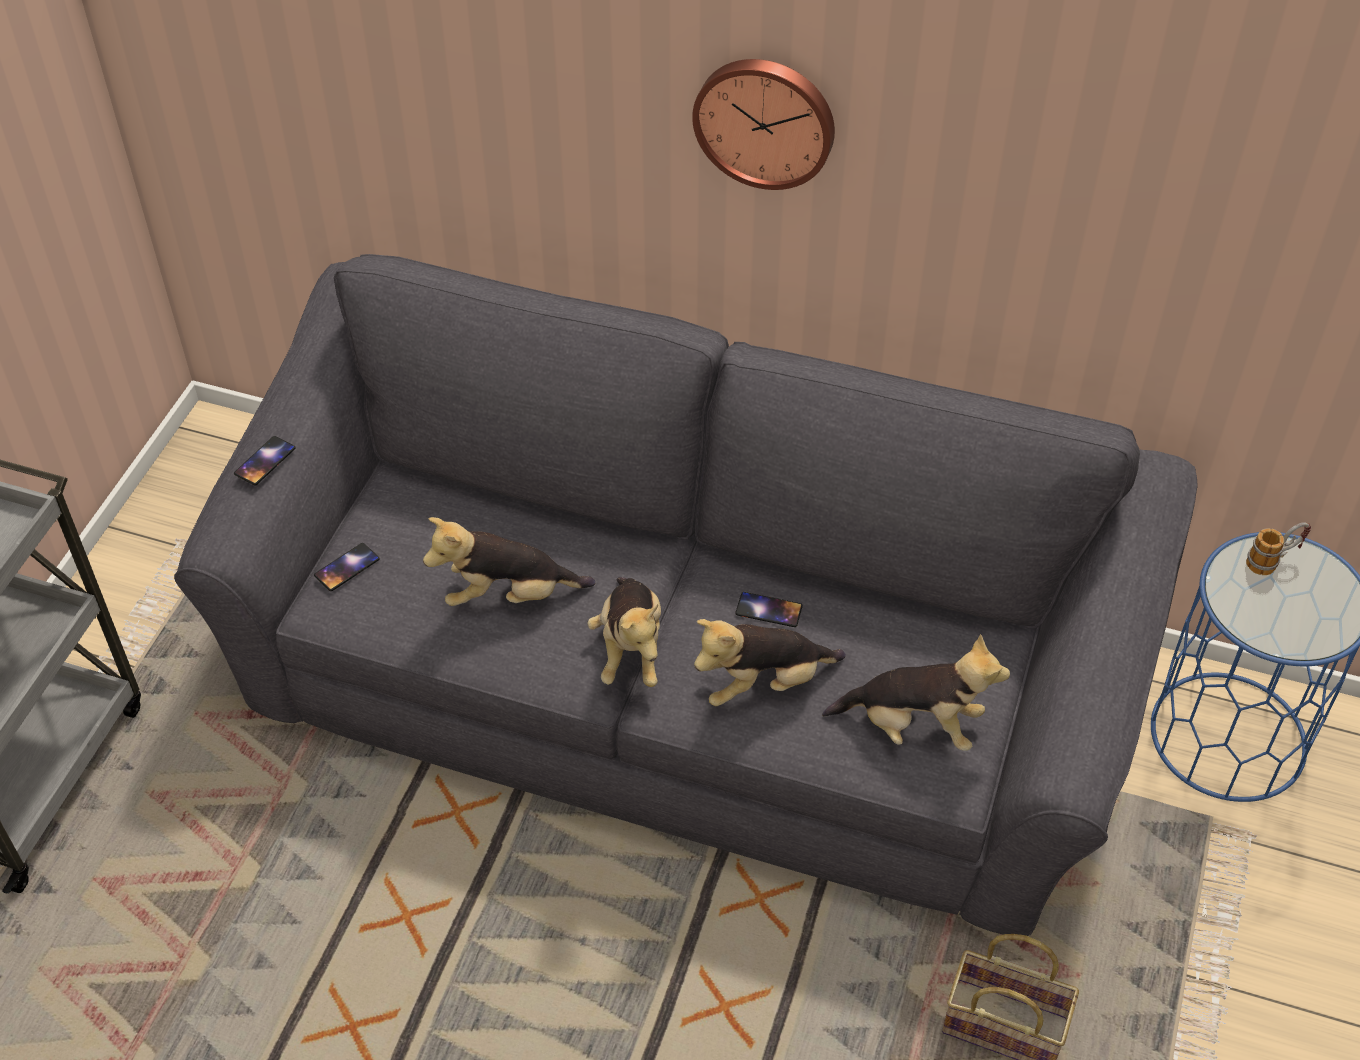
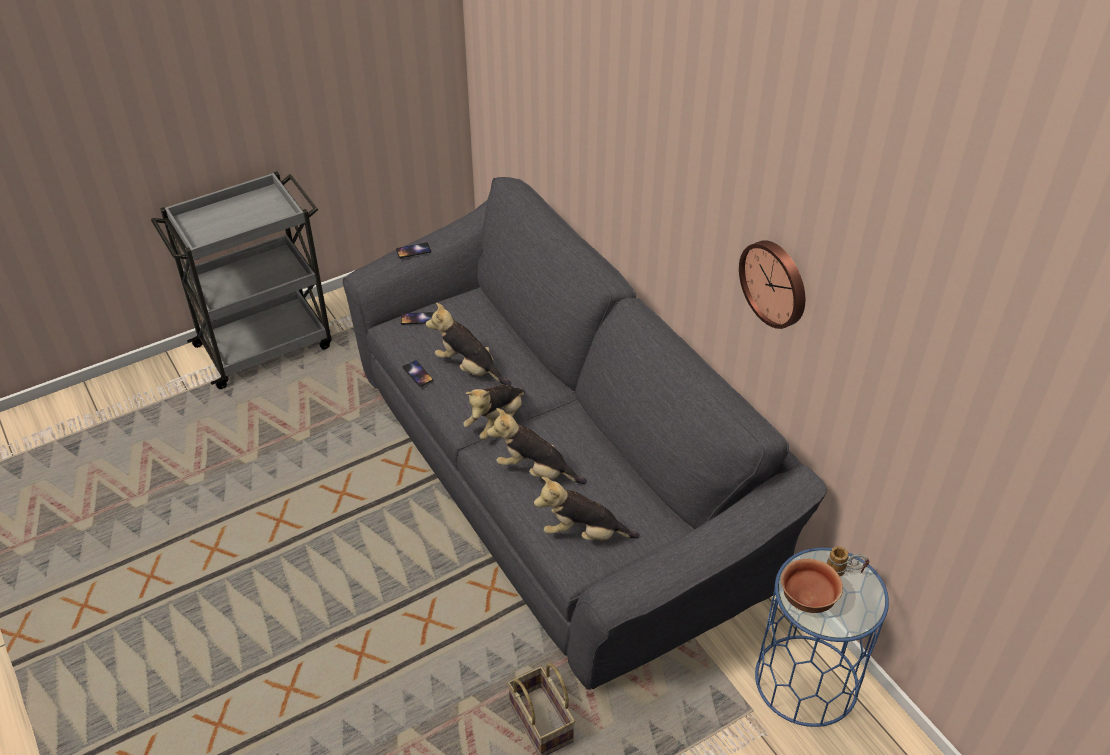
camera: 40 degrees right, 5 degrees down
wall clock [692,59,835,190] -> wall clock moved to [739,240,805,329]
phone [735,592,803,627] -> phone moved to [403,360,433,387]
plush toy [822,634,1010,751] -> plush toy turned 135 degrees clockwise [534,477,640,541]
none -> bowl [781,559,843,613]

